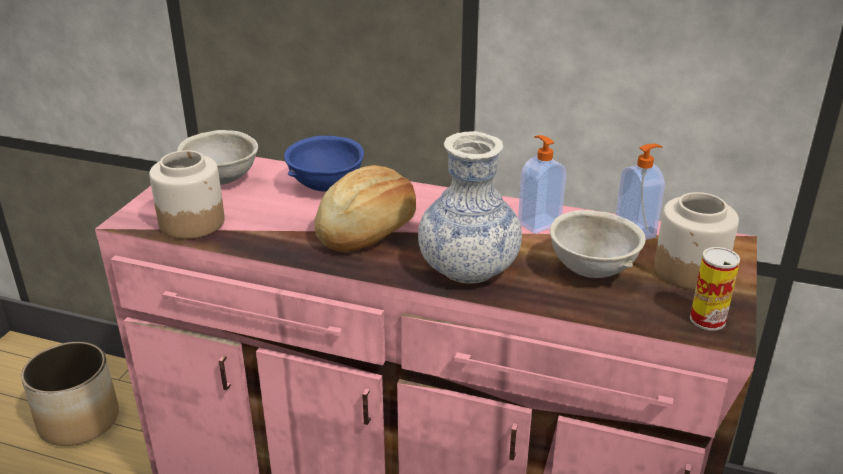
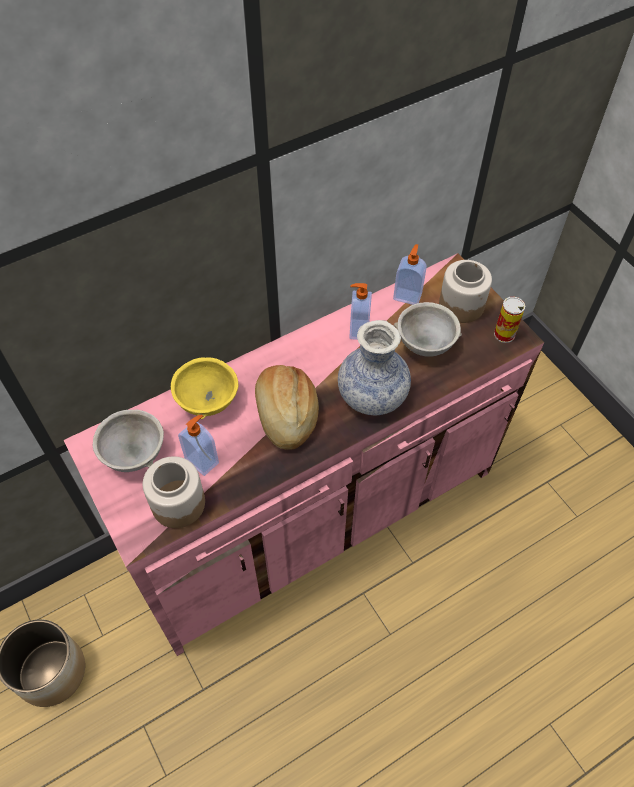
camera: 50 degrees left, 25 degrees up
blue bowl [284,136,364,191] -> yellow bowl [171,357,238,419]
none -> soap dispenser [178,414,219,476]

